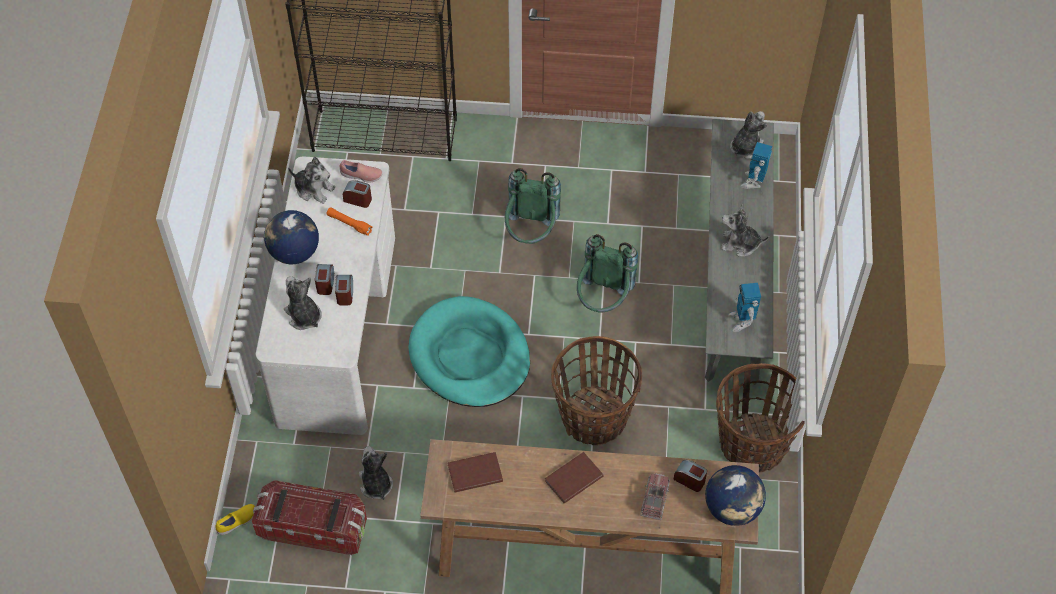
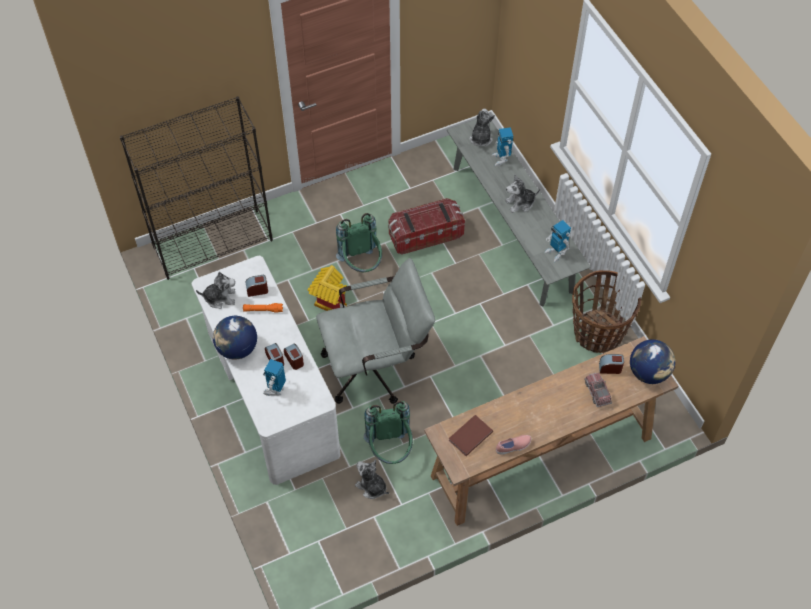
camera: 30 degrees left, 0 degrees up
yellow shoe [216,504,255,535] -> none
storage box [252,480,367,555] -> storage box moved to [388,198,465,255]
plush toy [284,276,322,330] -> toy robot [263,359,286,396]
pink shoe [339,160,383,182] -> pink shoe moved to [496,435,531,455]
turquoise dog bed [408,296,530,407] -> grey office chair [316,258,435,404]
brown book [545,452,604,504] -> none
basket [551,336,642,445] -> none
green backpack [577,234,638,313] -> green backpack moved to [363,401,413,464]
none -> toy house [308,265,347,311]

